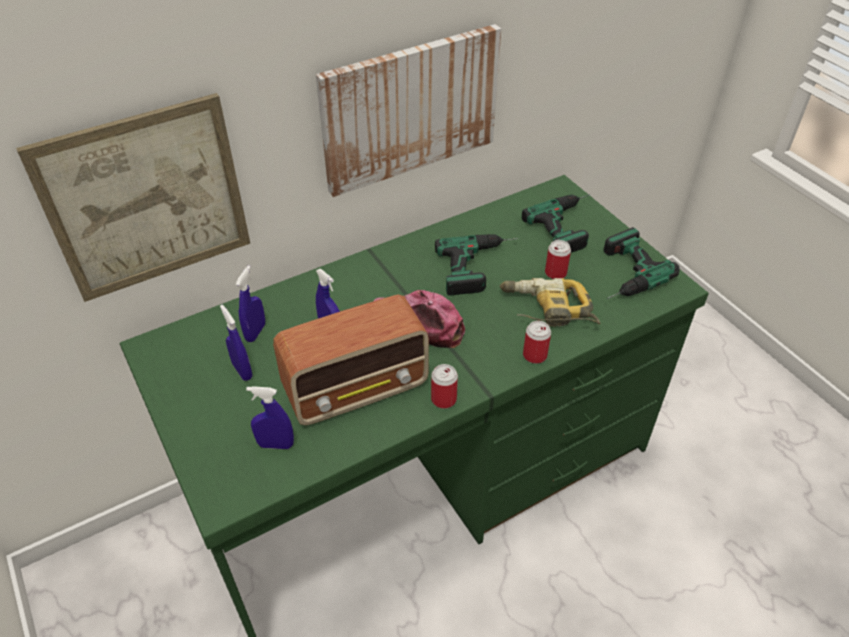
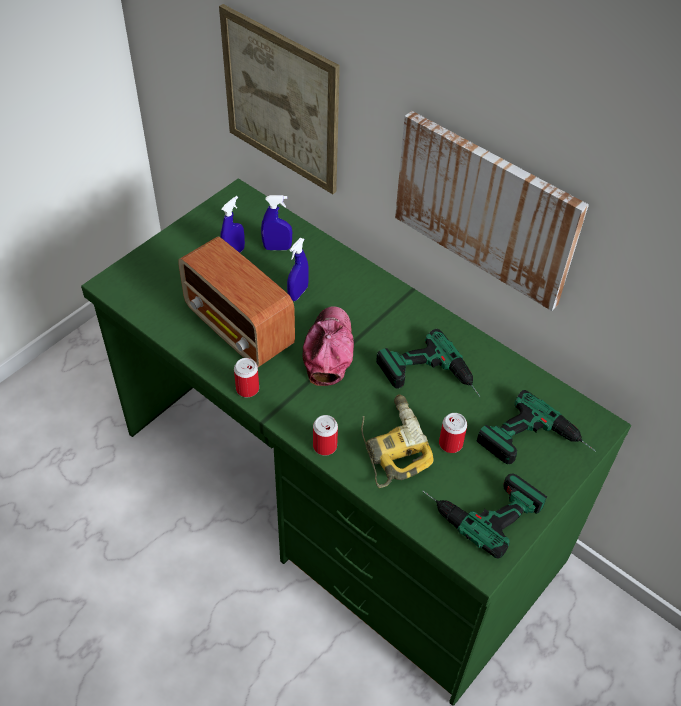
camera: 70 degrees right, 5 degrees up
blue spray bottle [246,386,294,449] -> none

